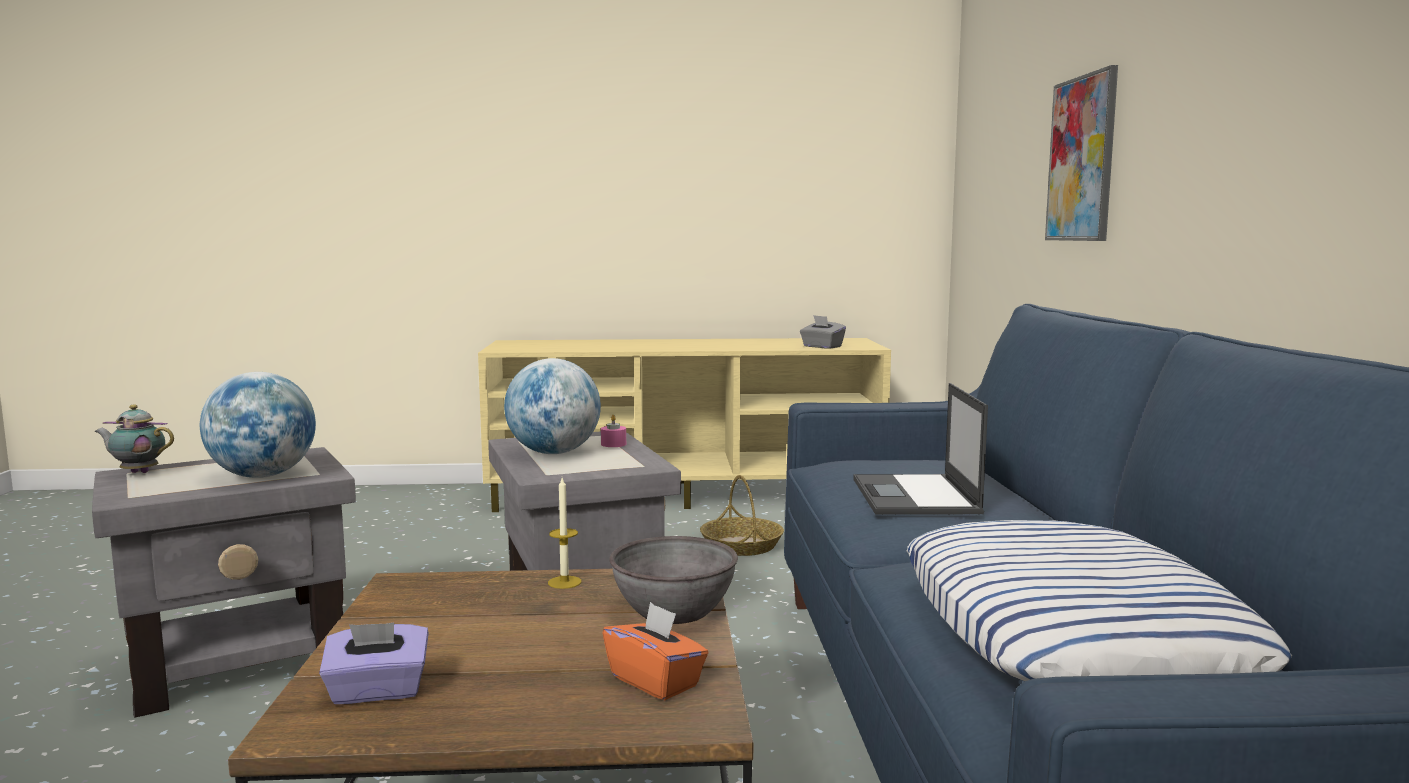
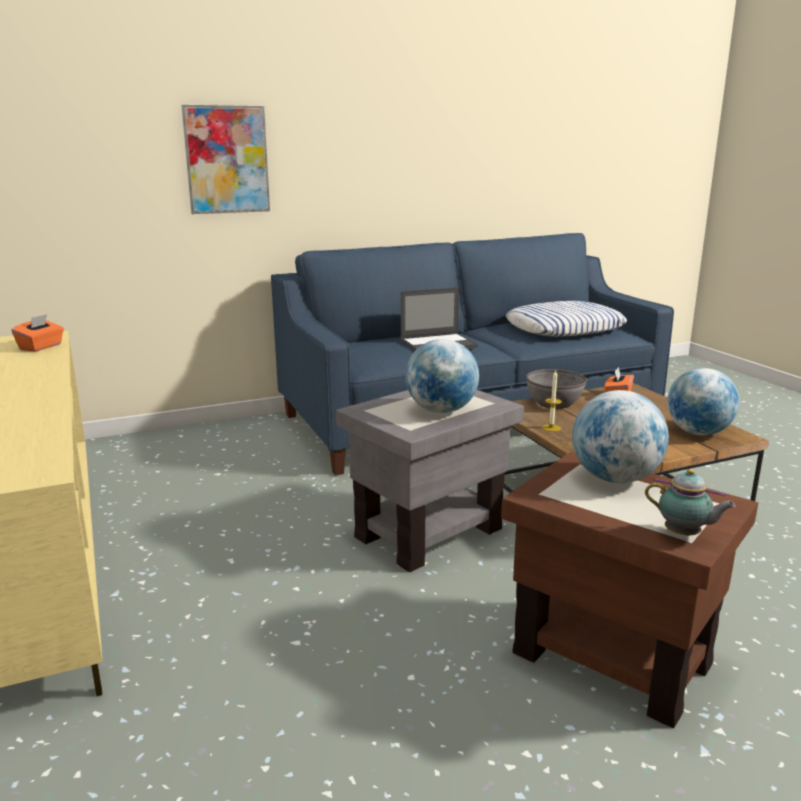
camera: 110 degrees left, 10 degrees up
grey side table [92,447,356,718] -> brown side table [501,452,758,728]
teapot [95,405,174,473] -> teapot turned 45 degrees counterclockwise [645,469,735,536]
purple tissue box [319,623,429,704] -> globe [667,368,739,435]
pink candle [601,415,626,447] -> none
basket [700,475,784,556] -> none
grey tissue box [800,315,846,349] -> orange tissue box [11,314,64,352]

